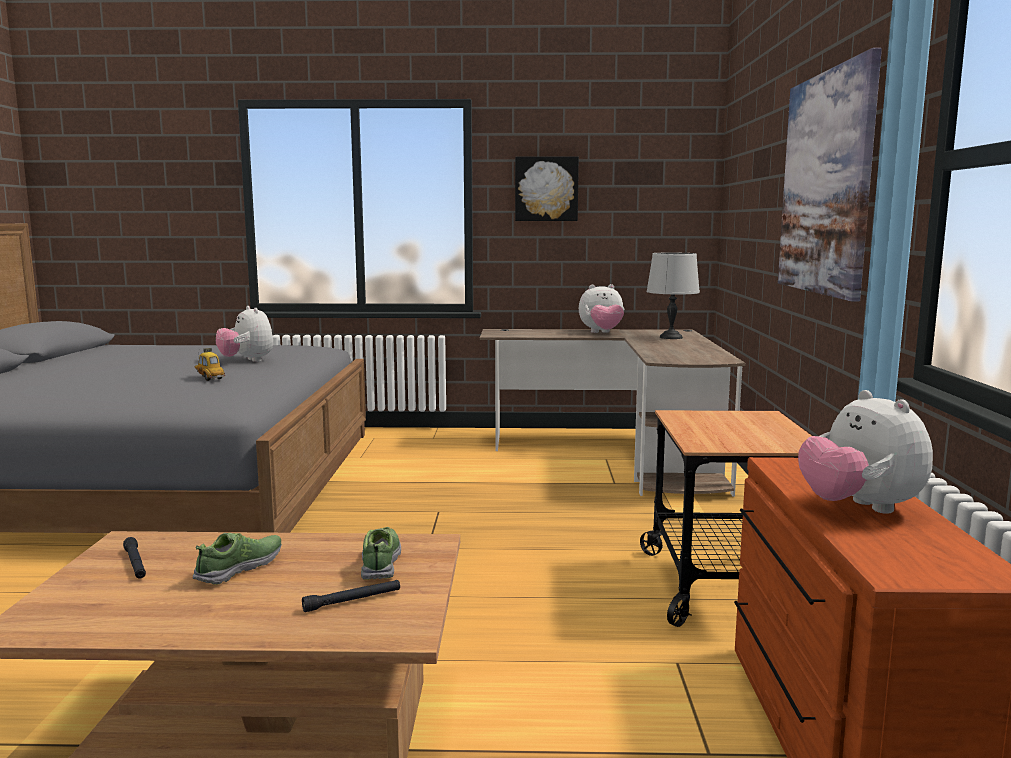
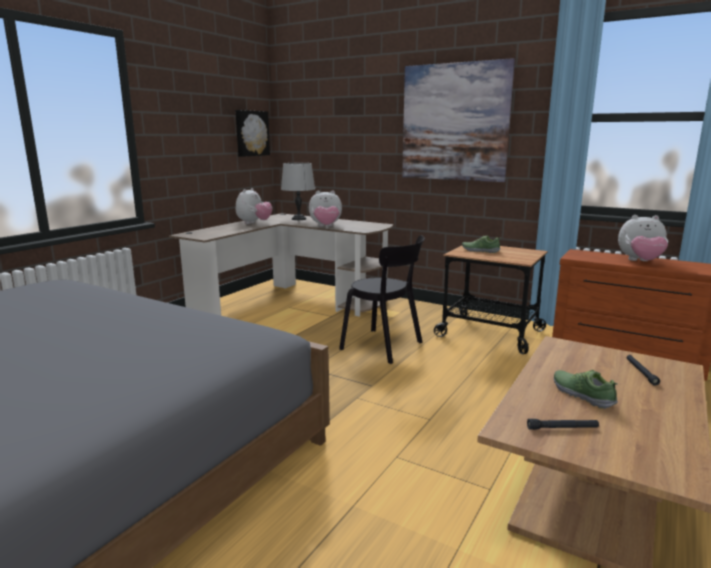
camera: 60 degrees left, 5 degrees up
toy car [195,348,225,381] -> none
plush toy [216,306,273,362] -> plush toy moved to [309,190,342,227]
shoe [361,527,401,580] -> shoe moved to [462,235,500,253]
picture [515,156,579,221] -> picture moved to [235,110,270,157]
none -> black chair [339,235,425,364]

